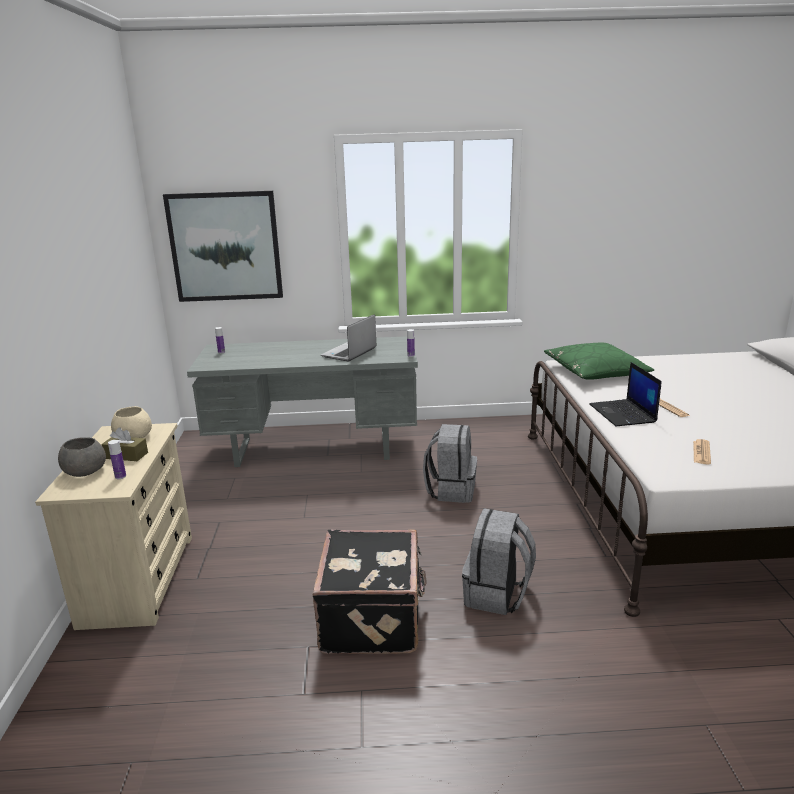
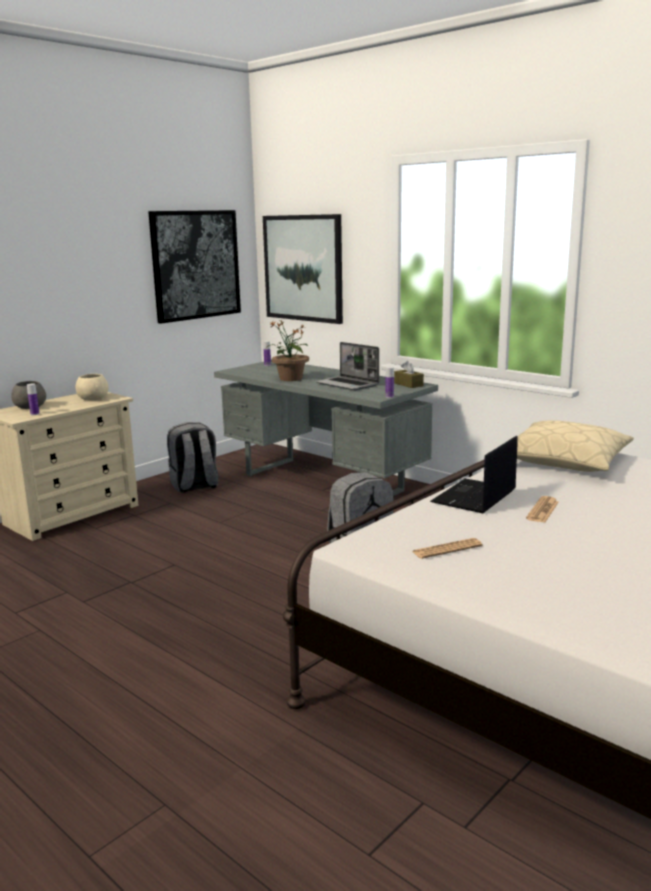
camera: 45 degrees right, 5 degrees down
brown tissue box [101,427,148,461] -> brown tissue box moved to [394,361,424,388]
black suitcase [312,530,427,654] -> none
laptop [321,314,376,362] -> laptop turned 120 degrees counterclockwise [316,342,379,390]
grey backpack [462,508,536,615] -> grey backpack moved to [167,422,218,493]
green pillow [544,343,654,380] -> beige pillow [517,420,634,472]
none -> picture [148,210,241,324]
none -> potted plant [266,321,309,381]

